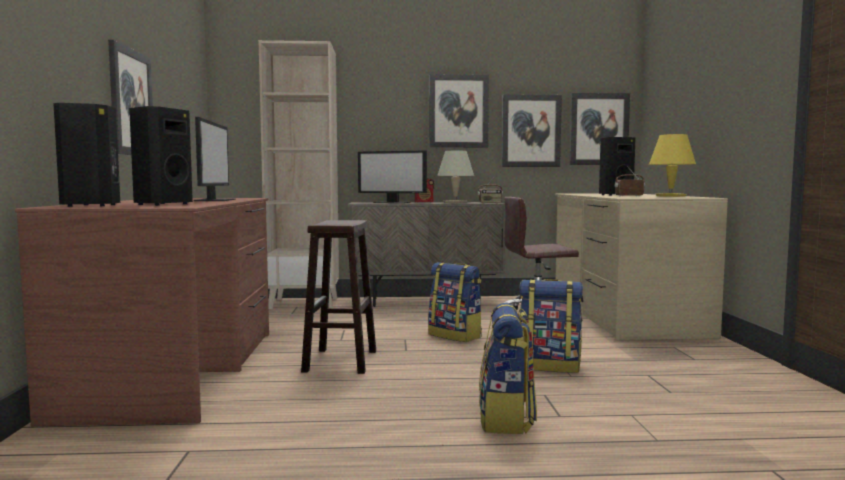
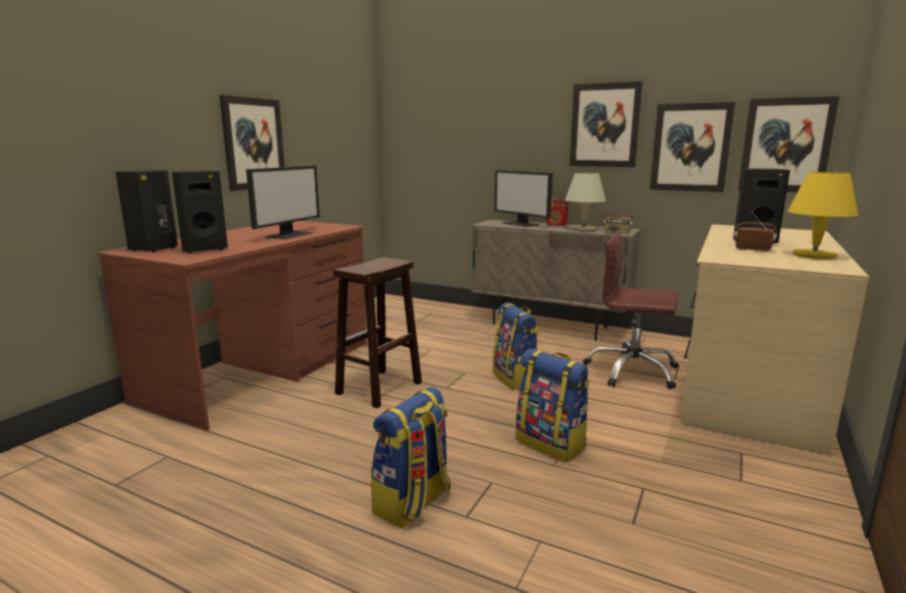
camera: 30 degrees right, 10 degrees up
beige bookcase [259,40,339,309] -> none

